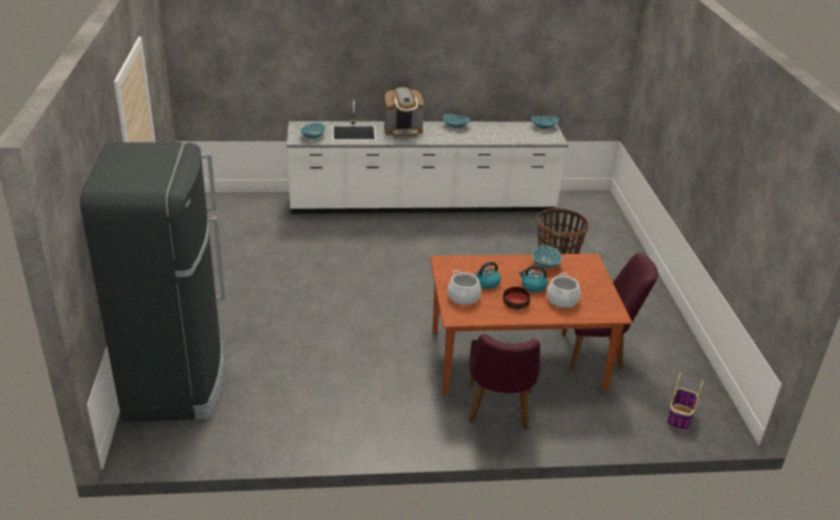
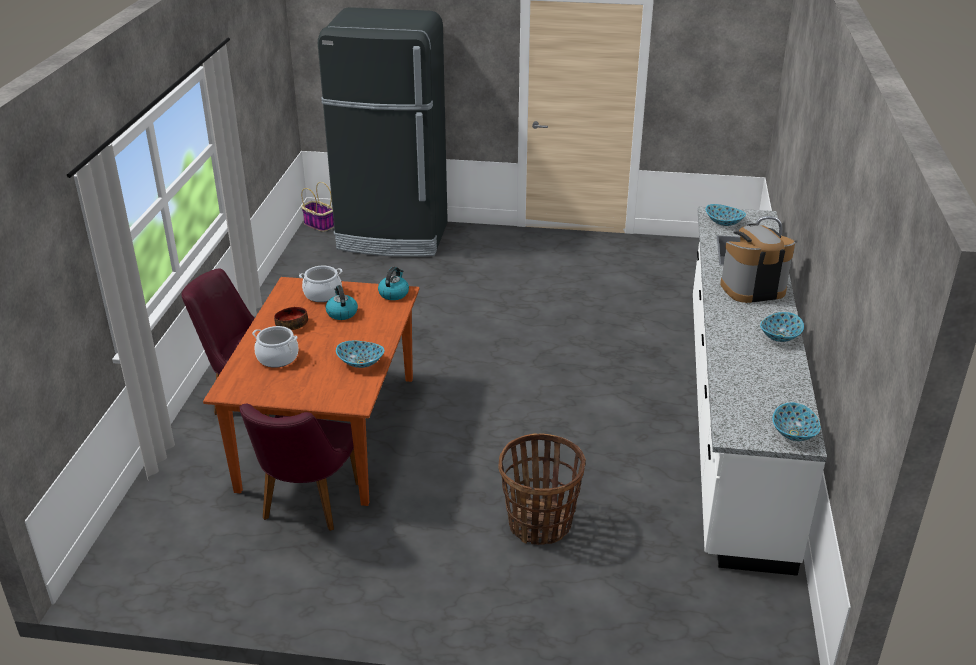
camera: 105 degrees right, 0 degrees up
coffee machine [384,87,424,138] -> coffee machine turned 75 degrees clockwise [720,223,795,303]
kettle [519,265,548,292] -> kettle moved to [378,267,409,300]
basket [667,373,703,431] -> basket moved to [301,182,334,232]

